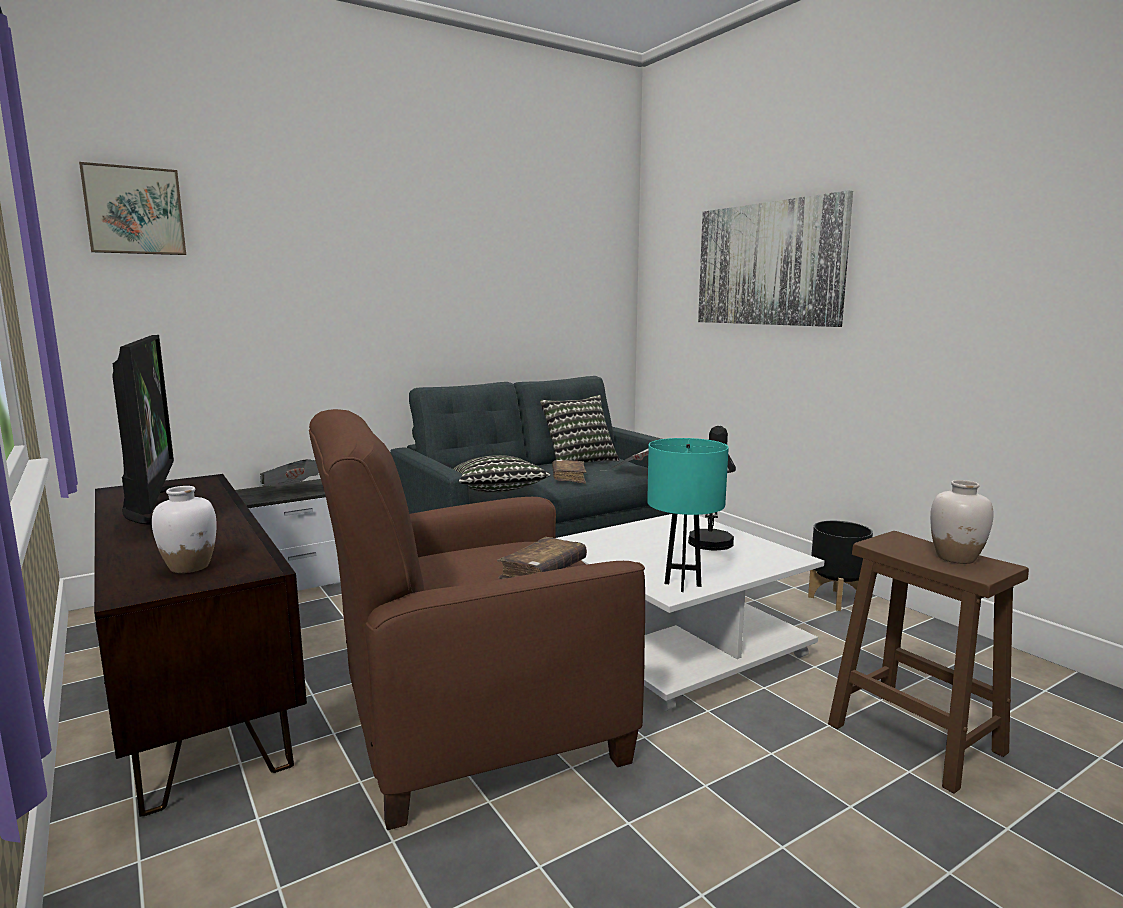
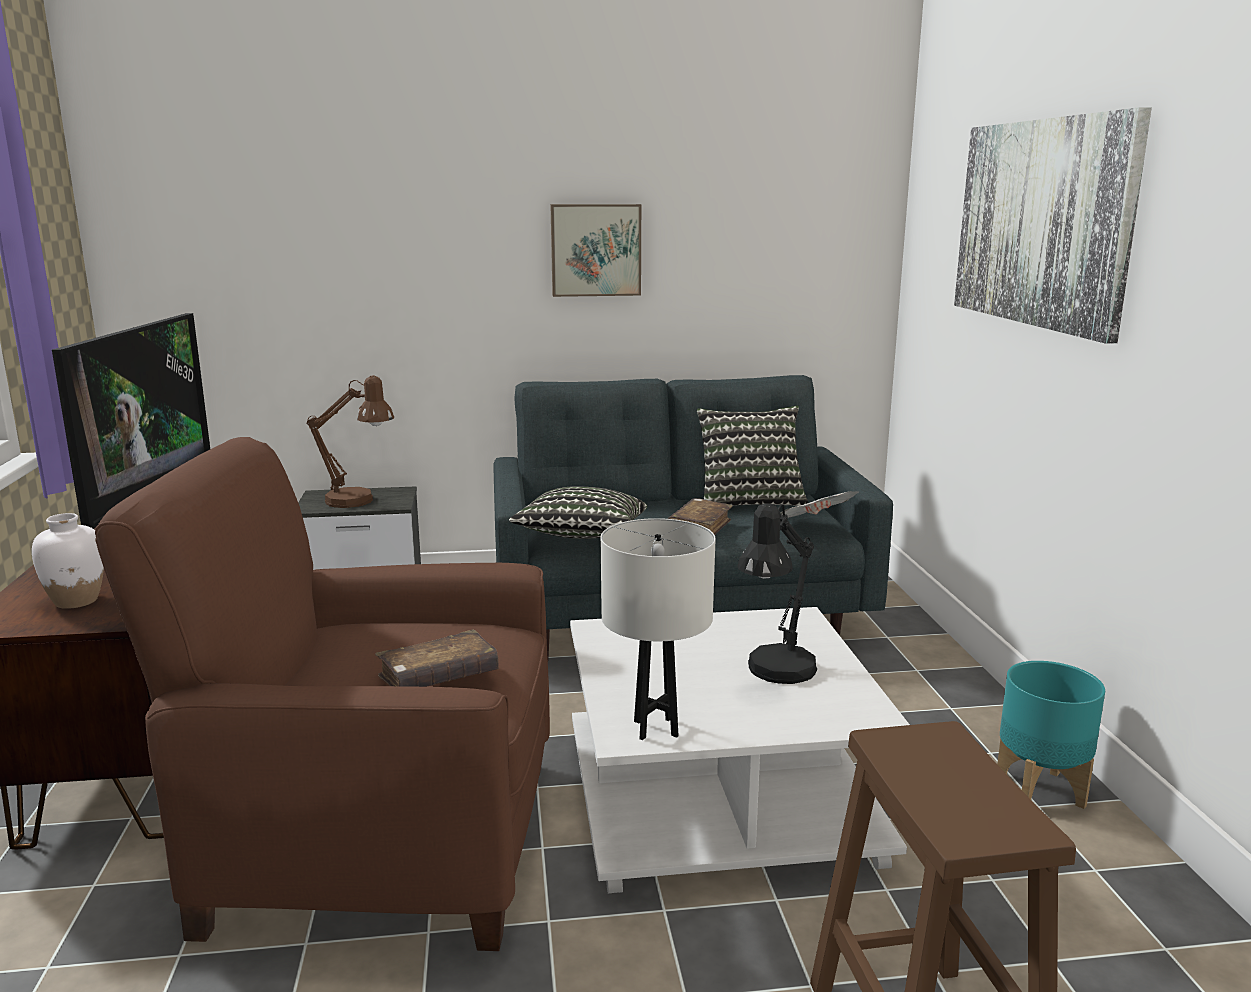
camera: 25 degrees right, 5 degrees up
picture [79,162,186,255] -> picture moved to [550,204,641,297]
newspaper [260,459,319,486] -> brown table lamp [307,375,395,508]
turquoise table lamp [647,438,729,592] -> white table lamp [600,518,716,740]
black planter [808,521,873,611] -> turquoise planter [997,661,1105,809]
white vase [930,480,994,564] -> none

